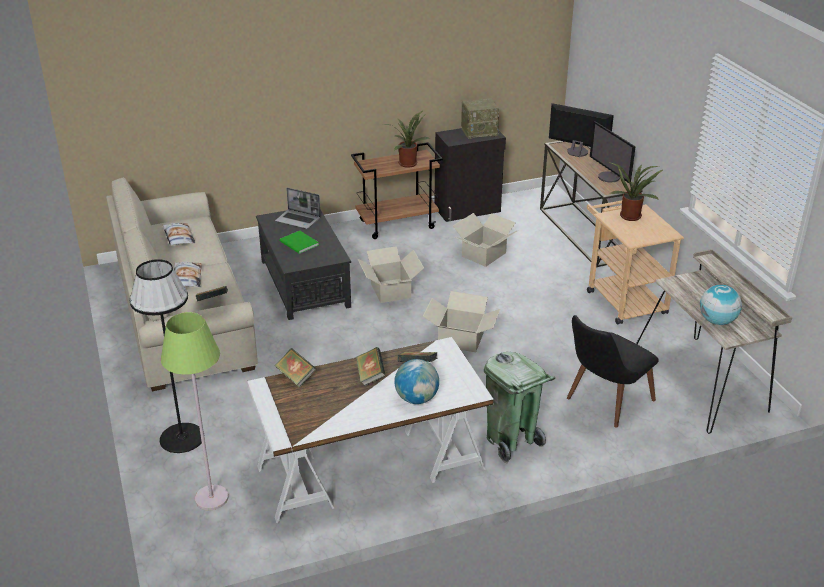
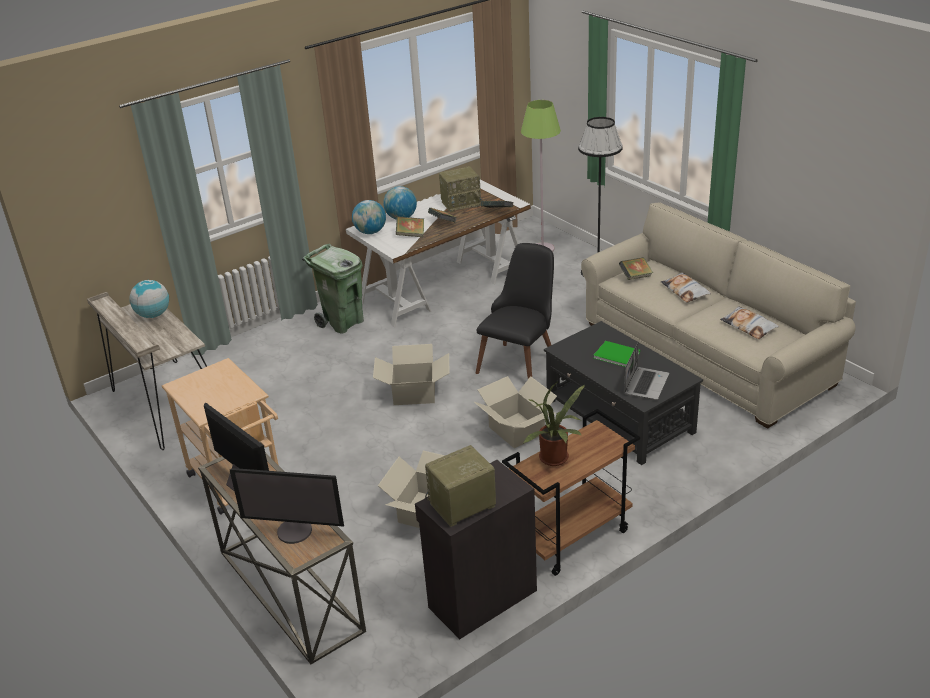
camera: 165 degrees right, 0 degrees up
laptop [275,188,321,229] -> laptop turned 105 degrees clockwise [624,341,669,400]
black chair [567,315,659,428] -> black chair moved to [476,243,554,379]
potted plant [609,162,663,221] -> none
none -> globe [352,200,386,234]
none -> radio [439,166,483,212]

